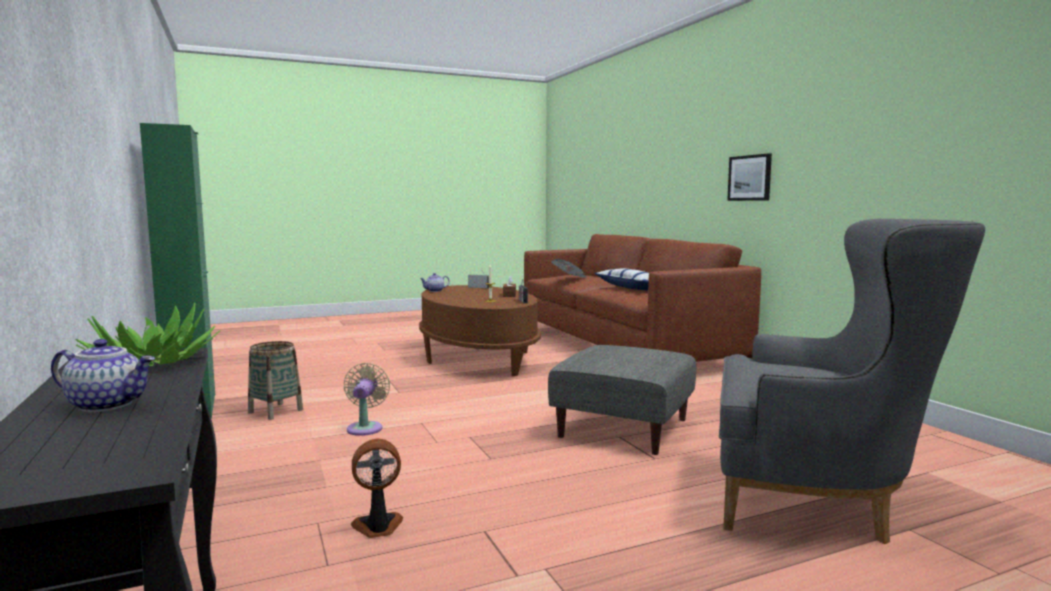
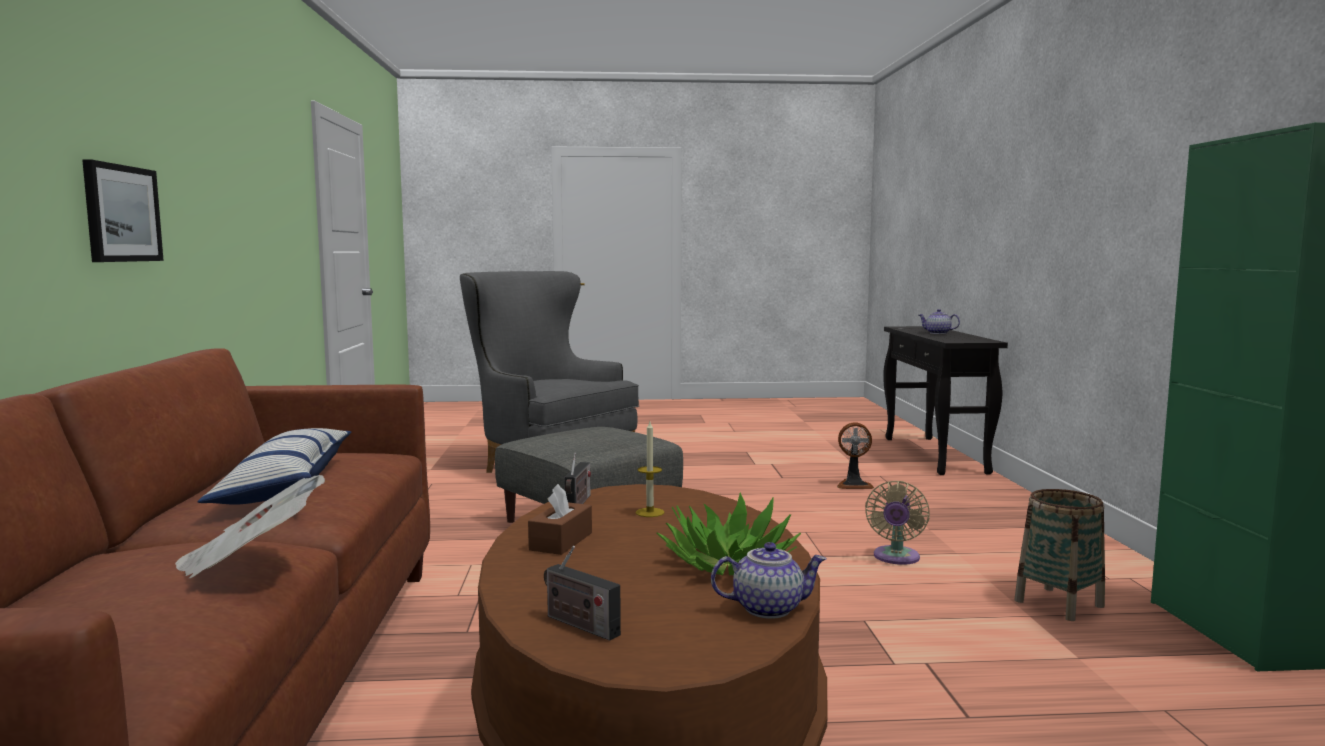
camera: 160 degrees left, 0 degrees up
potted plant [76,303,220,366] -> potted plant moved to [657,493,801,575]

